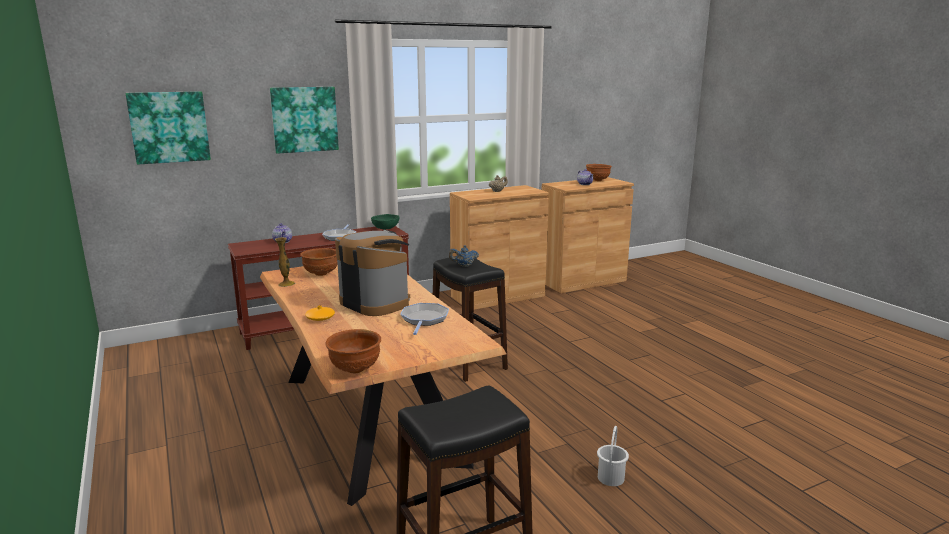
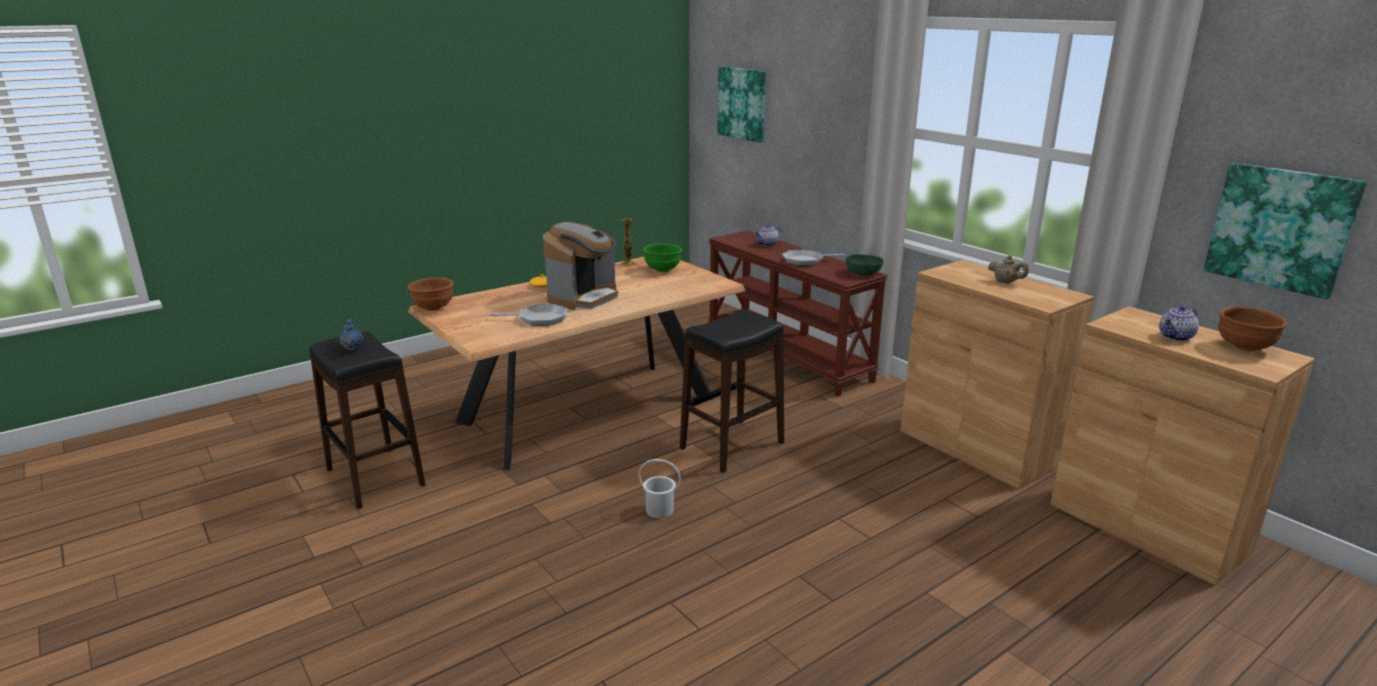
camera: 80 degrees right, 5 degrees up
picture [270,87,339,154] -> picture moved to [1203,163,1367,299]
brown bowl [300,248,337,276] -> green bowl [643,243,682,272]
blue teapot [449,245,479,267] -> blue teapot moved to [339,319,364,350]
white bucket [597,426,629,486] -> white bucket moved to [638,459,681,518]

